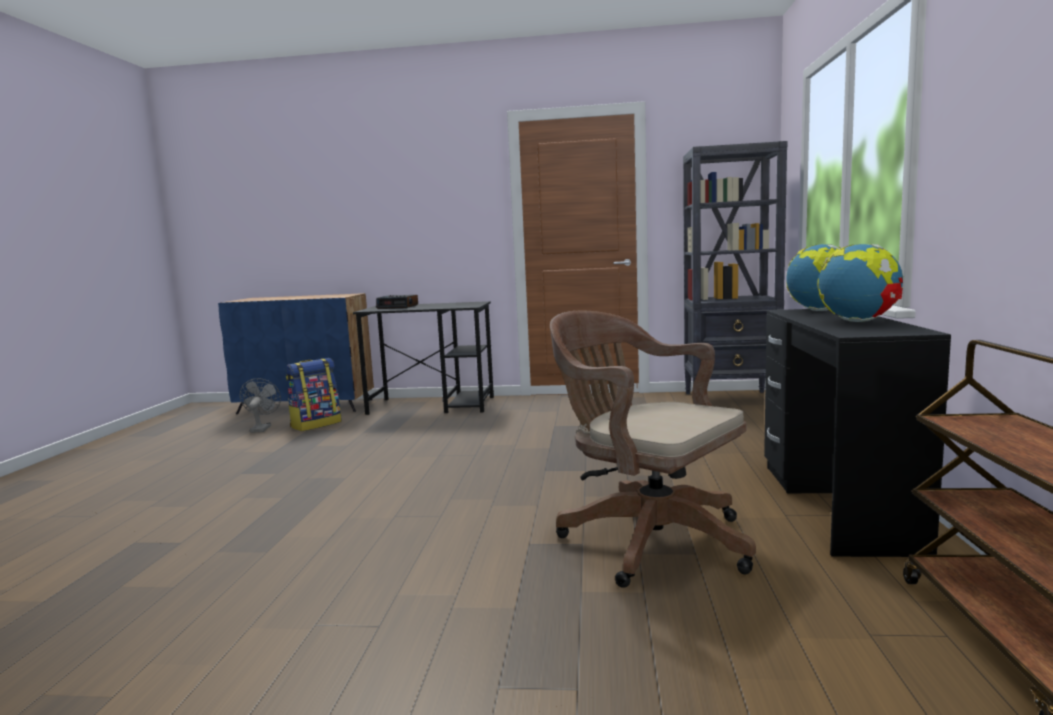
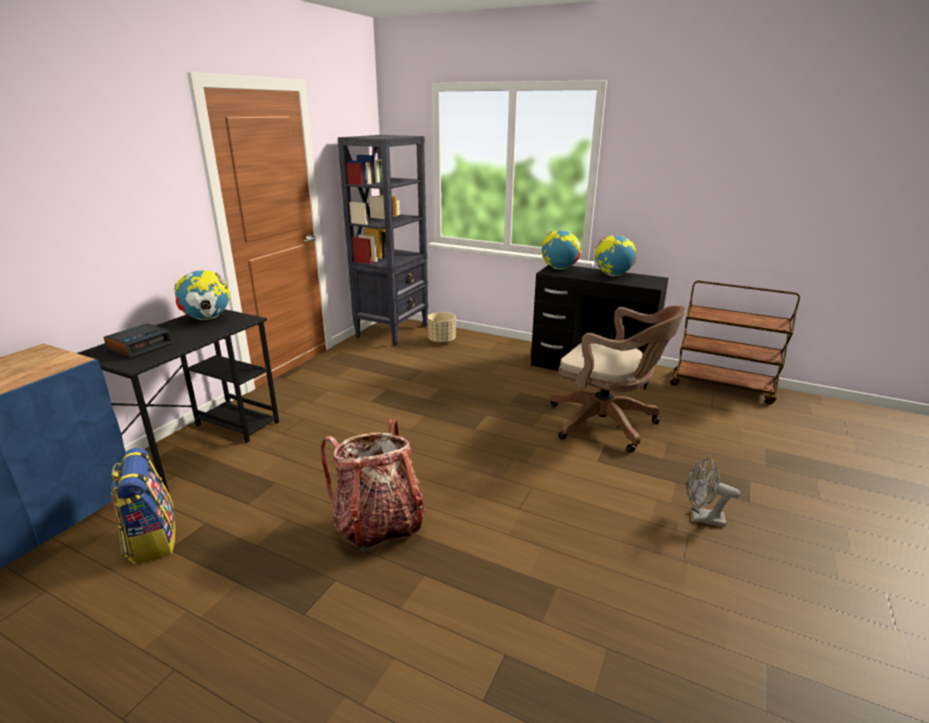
camera: 70 degrees left, 15 degrees up
grey fan [240,378,281,433] -> grey fan moved to [687,457,740,527]
brown office chair [550,310,756,588] -> brown office chair turned 120 degrees counterclockwise [550,305,685,453]
none -> globe [174,270,230,320]
none -> backpack [321,418,425,552]
none -> beige planter [428,312,456,343]

